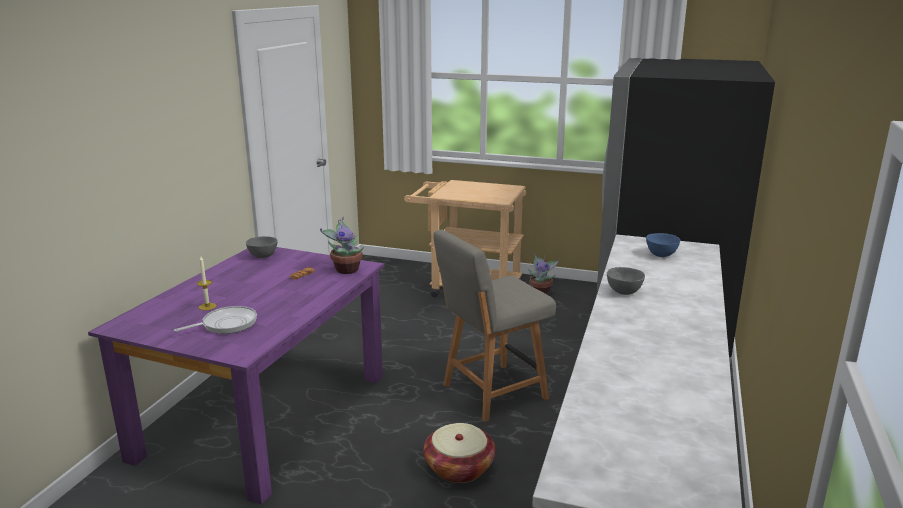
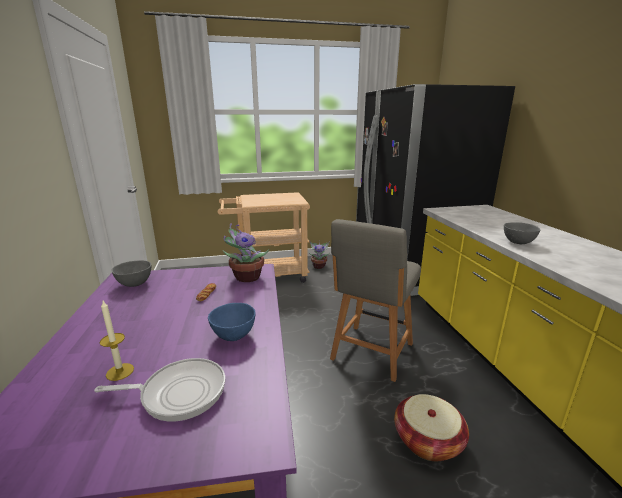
camera: 30 degrees left, 0 degrees up
frying pan [174,306,257,334] -> frying pan turned 60 degrees clockwise [94,358,225,422]
blue bowl [646,233,680,257] -> blue bowl moved to [208,303,256,341]

